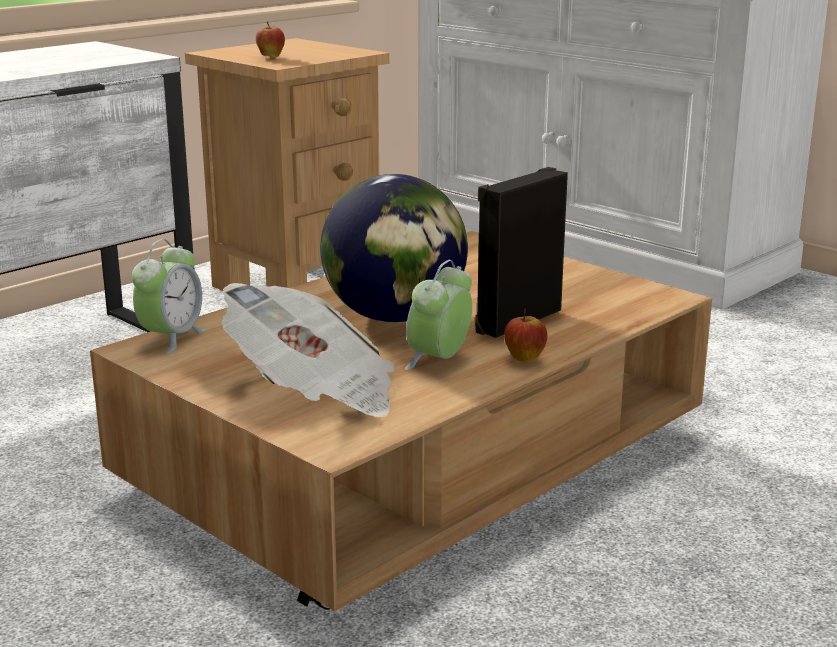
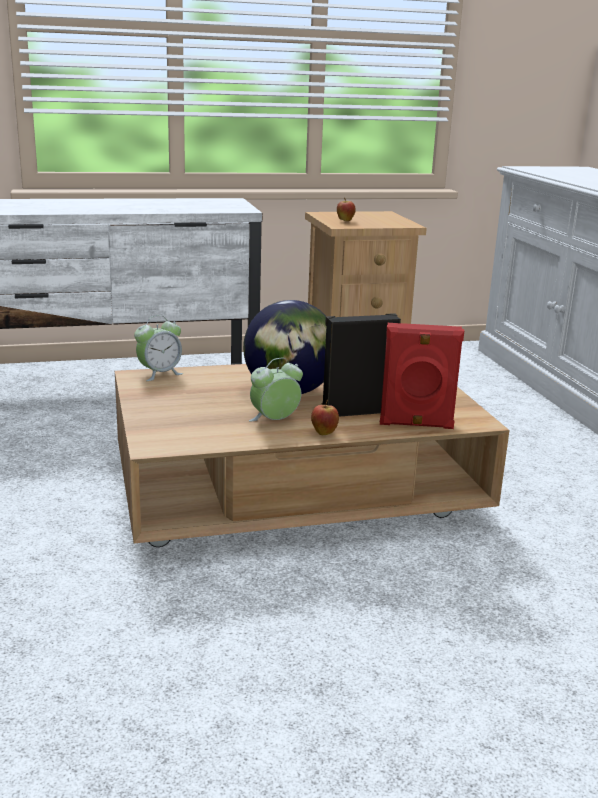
camera: 30 degrees right, 0 degrees up
newspaper [221,283,395,417] -> none
none -> red speaker [380,323,464,429]

